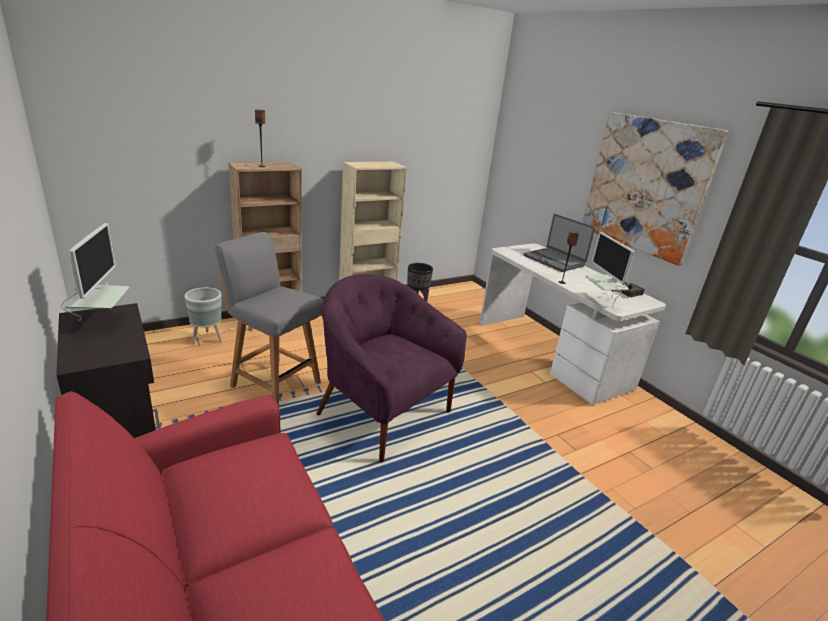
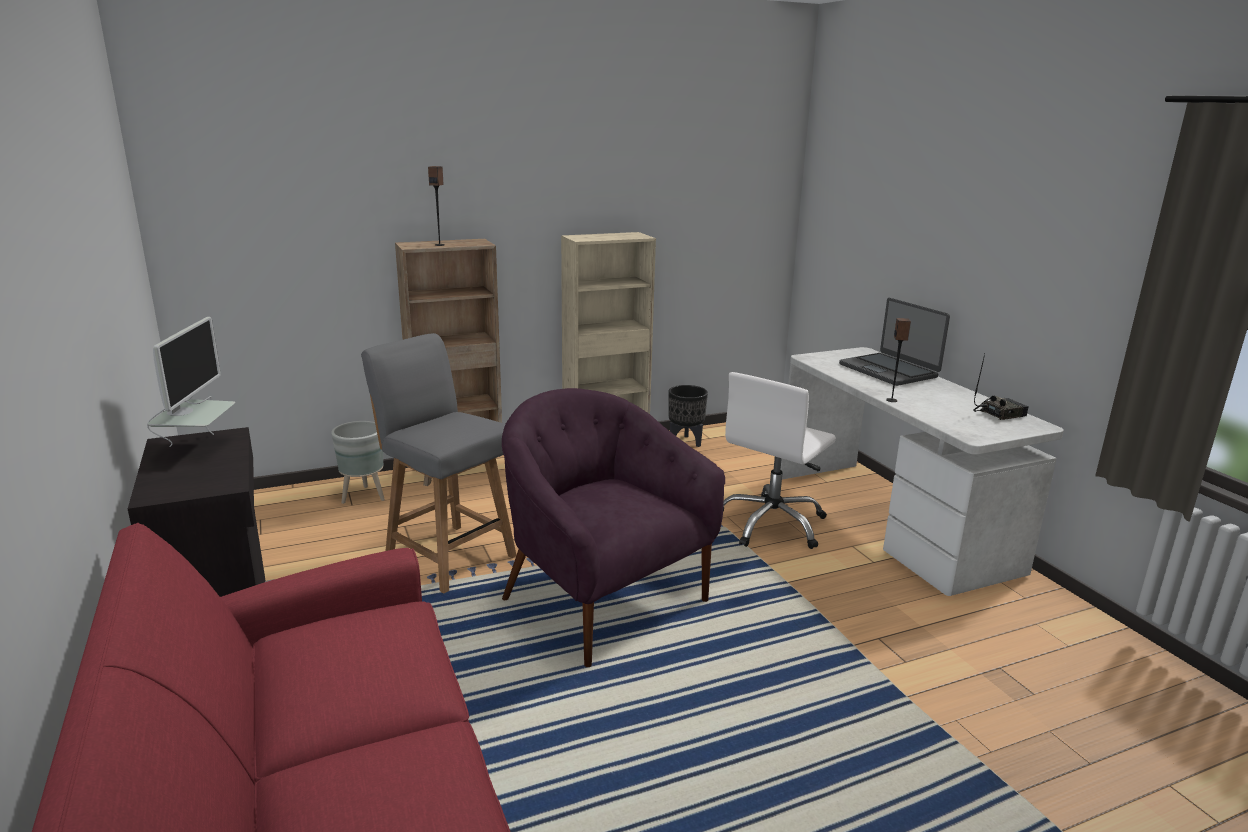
camera: 10 degrees right, 5 degrees down
picture [582,112,728,266] -> none
monitor [585,232,634,309] -> none
none -> white office chair [723,372,836,549]

